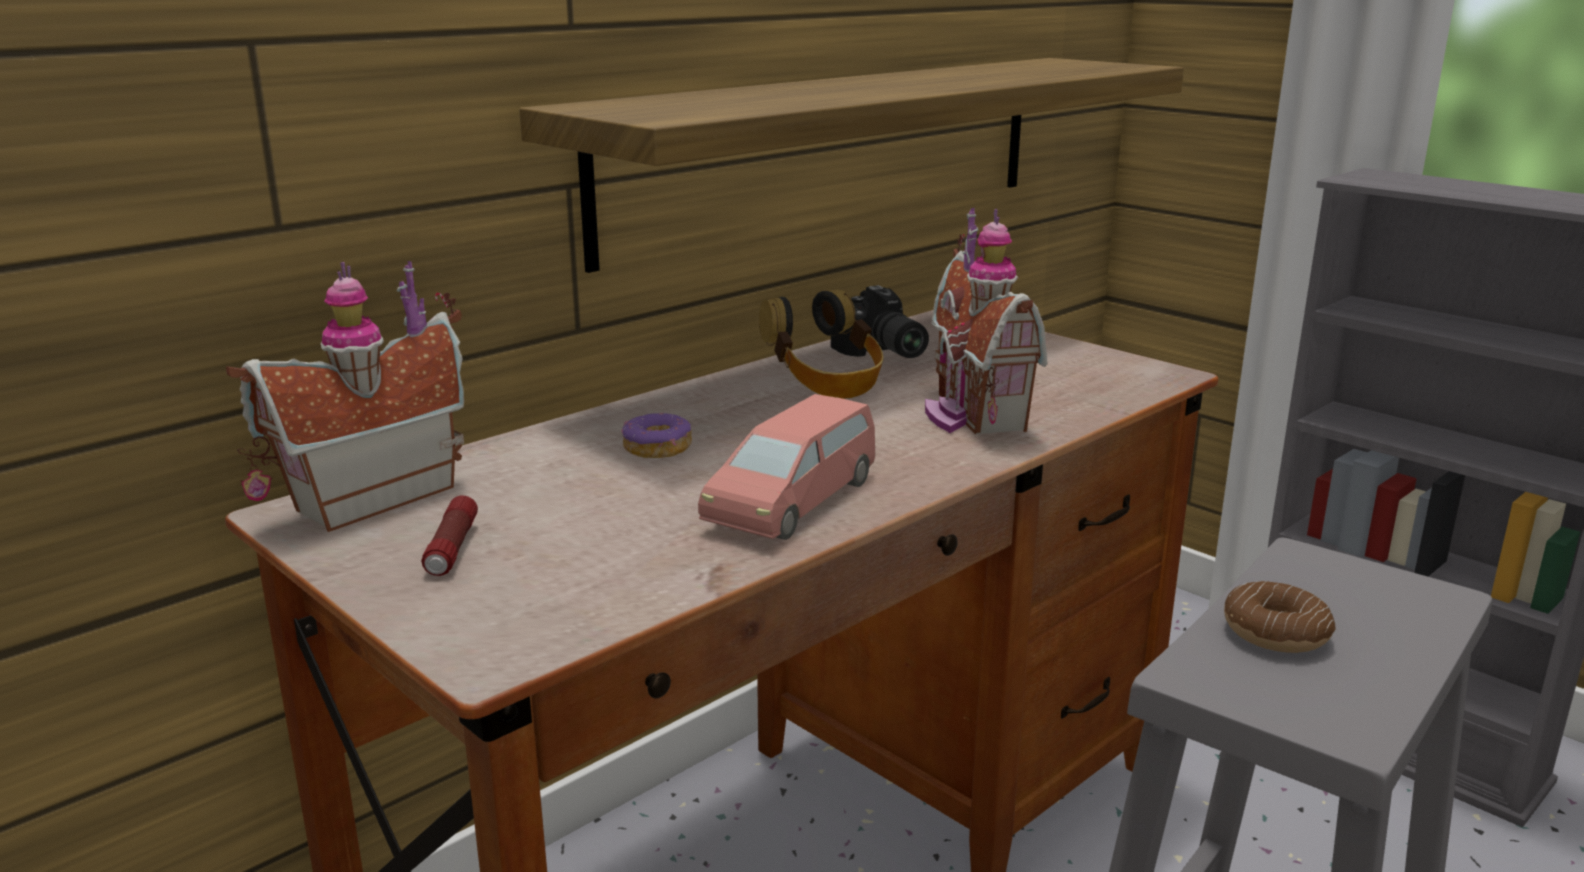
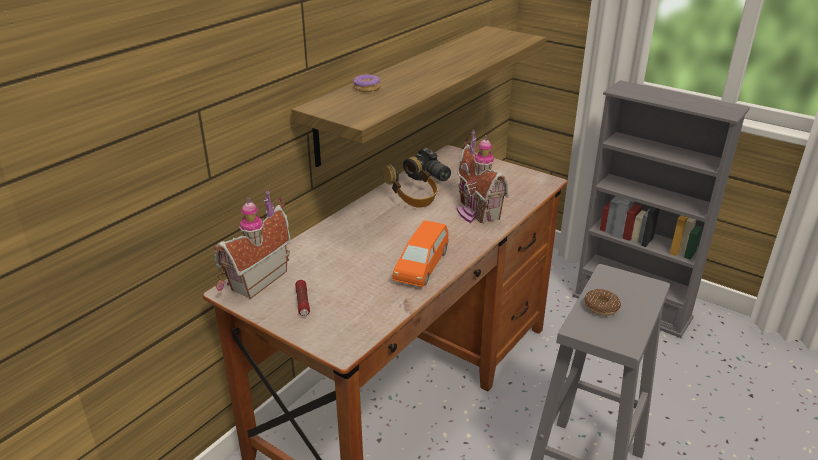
camera: 10 degrees left, 10 degrees up
donut [621,412,692,458] -> donut moved to [353,74,381,92]
pink toy car [698,394,875,540] -> orange toy car [392,220,448,287]

